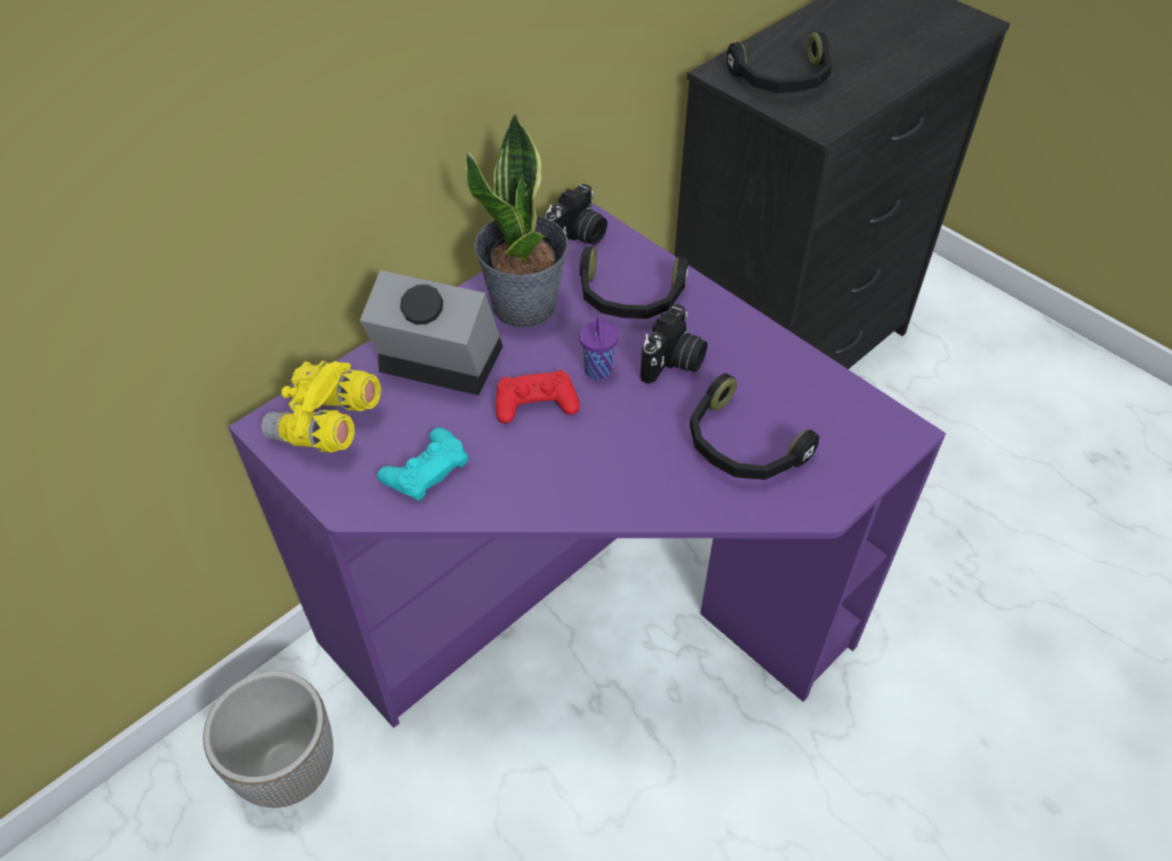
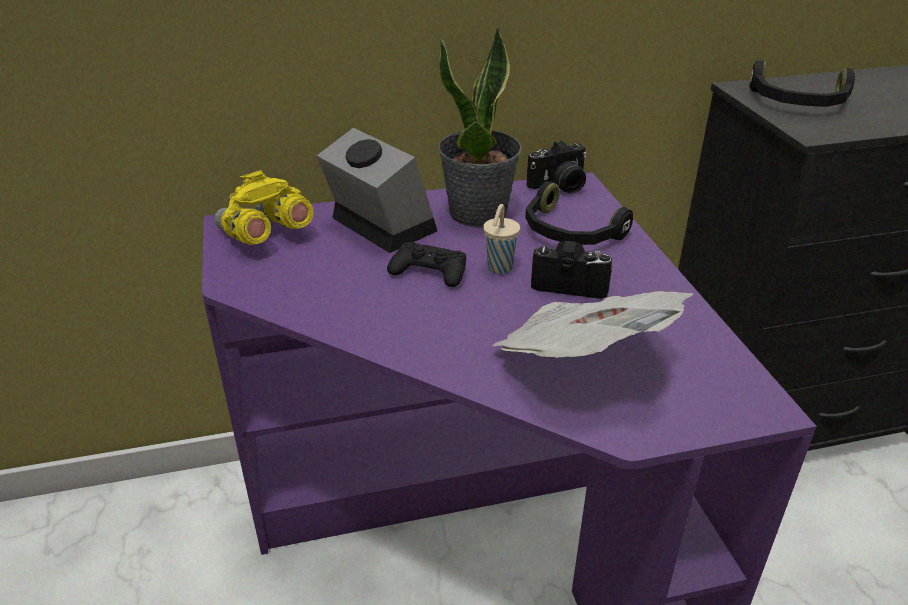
camera: 30 degrees right, 15 degrees down
planter [203,671,333,808] -> none
turquoise game controller [377,428,469,501] -> none
red game controller [496,370,580,423] -> black game controller [387,242,466,287]
purple cup [579,316,618,379] -> beige cup [483,204,520,274]
camera [640,304,707,384] -> camera turned 135 degrees counterclockwise [531,241,613,299]
black headphones [690,373,819,480] -> newspaper [491,291,694,358]

